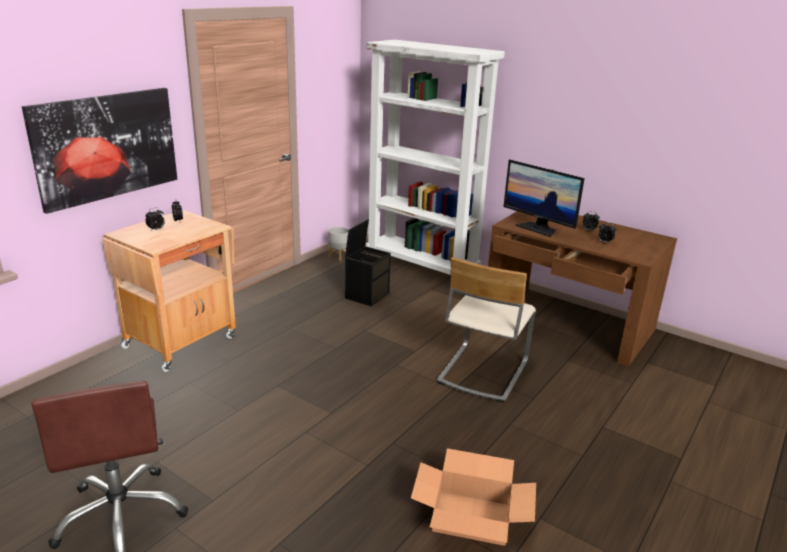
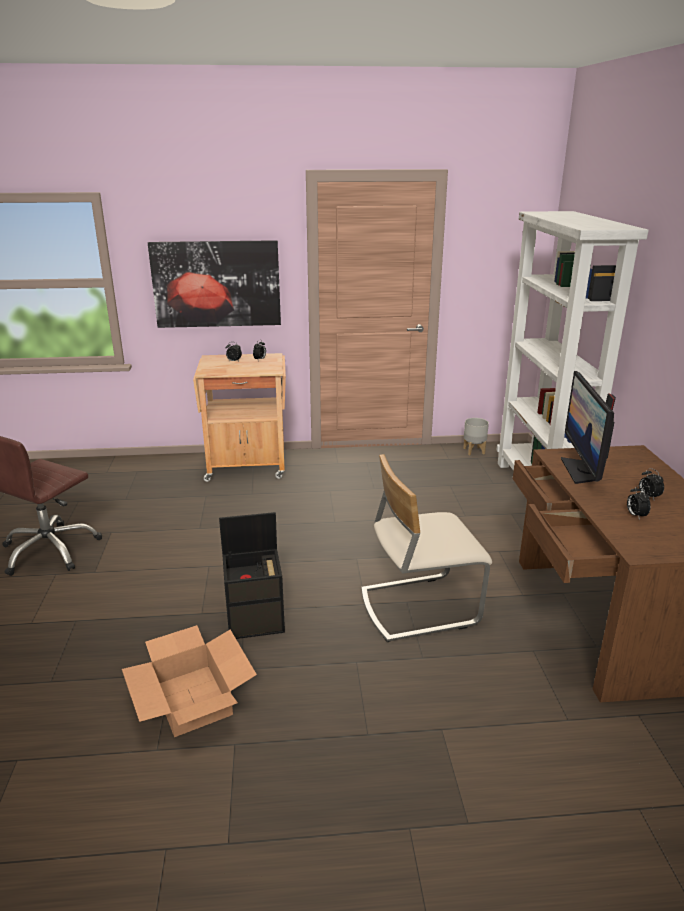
camera: 50 degrees right, 0 degrees up
black storage box [345,219,391,306] -> black storage box moved to [219,512,285,639]

